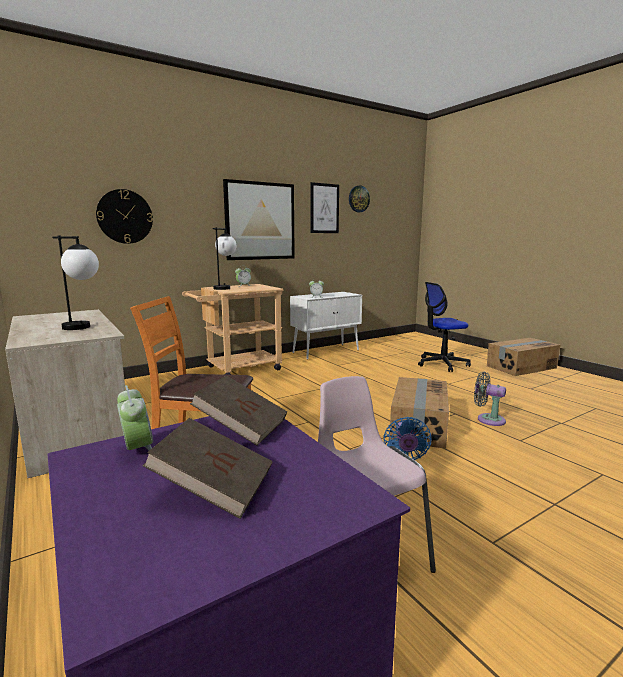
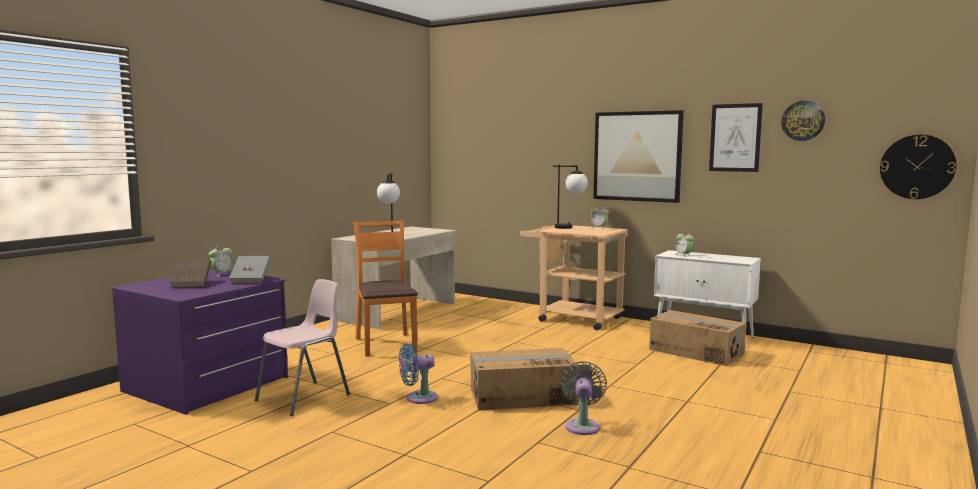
camera: 65 degrees right, 5 degrees down
wall clock [96,189,153,244] -> wall clock moved to [880,135,956,199]
brown book [190,376,287,446] -> grey book [229,256,271,283]
office chair [418,282,471,372] -> none
cardboard box [487,338,560,376] -> cardboard box moved to [649,310,747,366]

